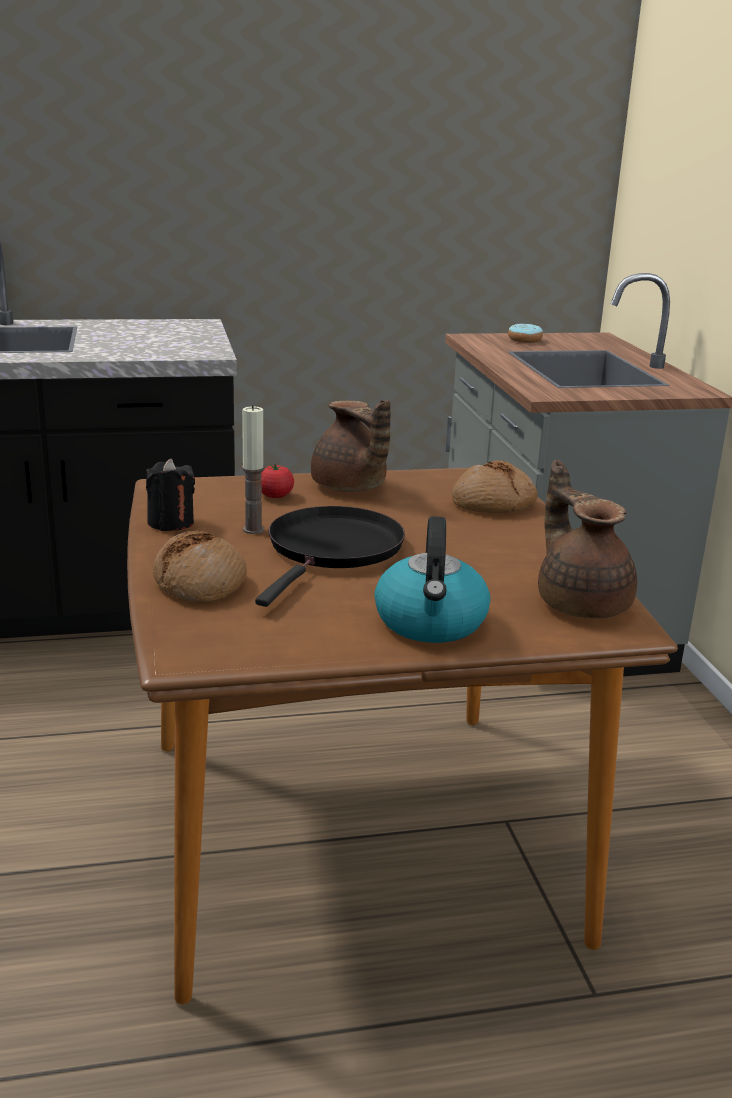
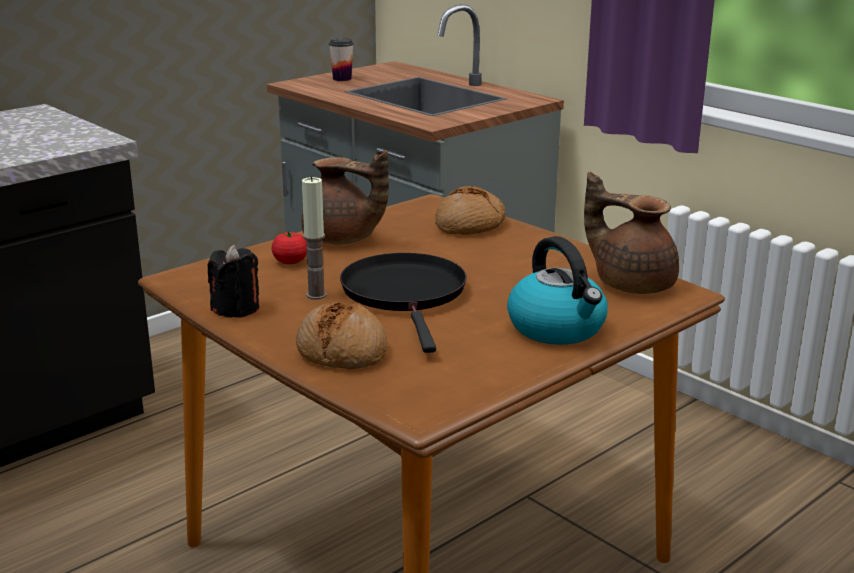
camera: 30 degrees left, 0 degrees up
donut [508,324,543,343] -> cup [329,38,354,81]

